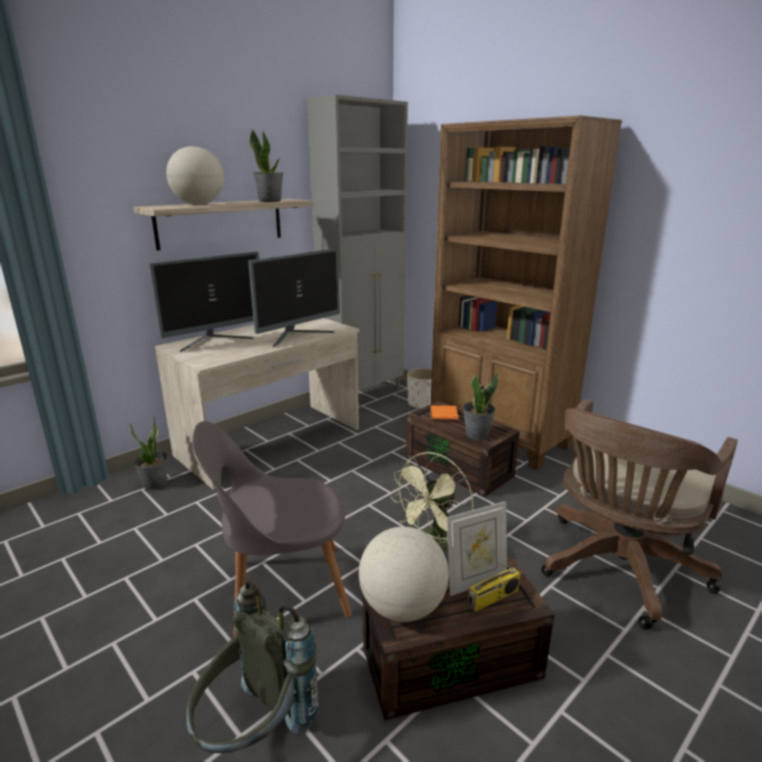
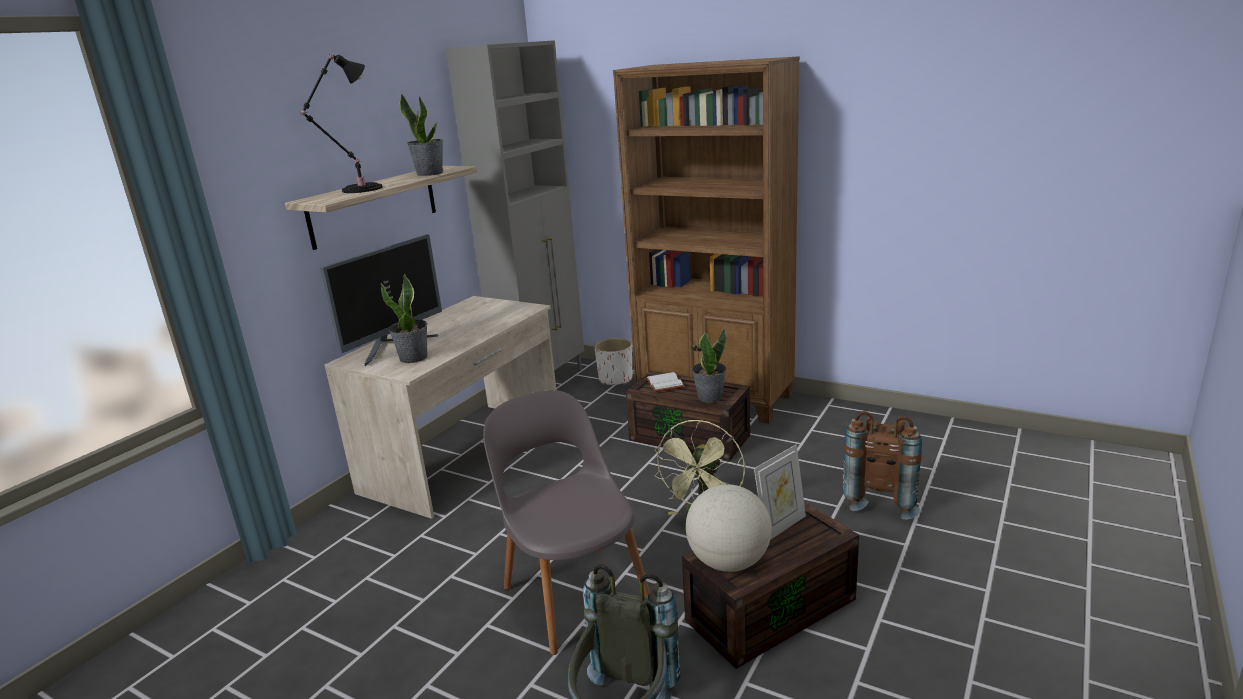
camera: 15 degrees left, 0 degrees up
potted plant [130,416,168,490] -> potted plant moved to [381,273,428,363]
globe [166,146,224,205] -> black table lamp [300,54,383,193]
grey chair [192,421,352,636] -> grey chair turned 90 degrees clockwise [483,390,650,655]
monitor [248,248,340,347] -> none
orange book [430,405,459,421] -> white book [646,372,685,392]
radio [468,556,520,612] -> none
brown office chair [542,399,738,630] -> brown backpack [843,411,922,520]

